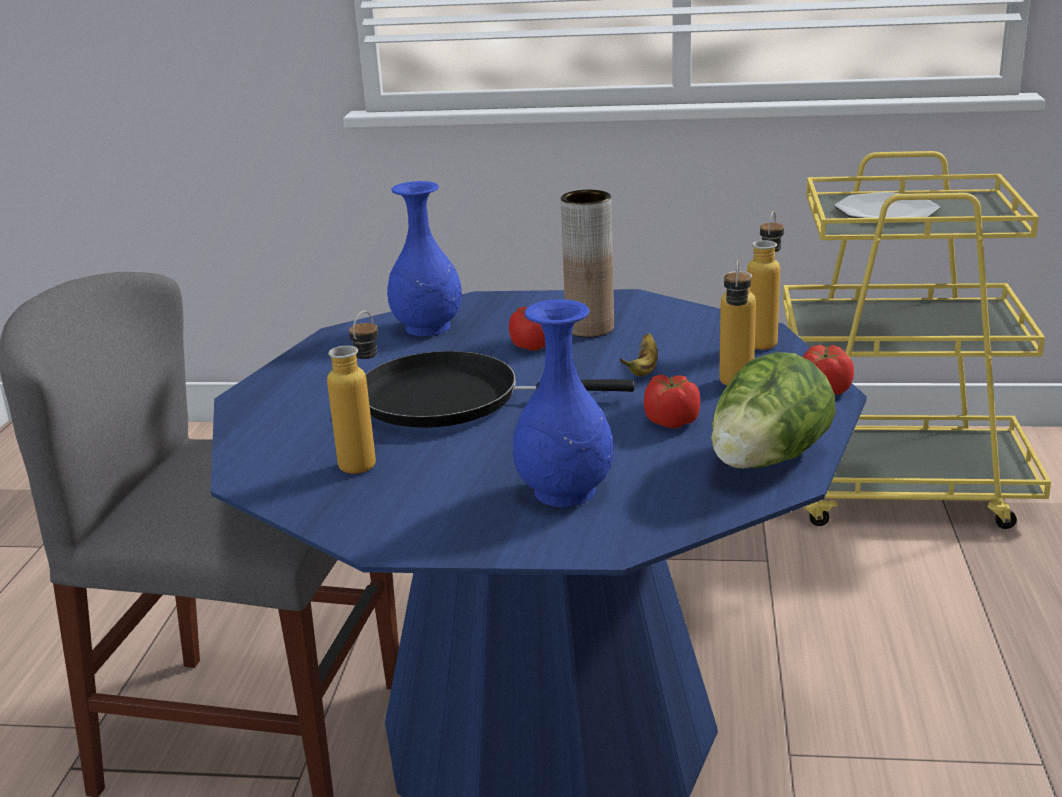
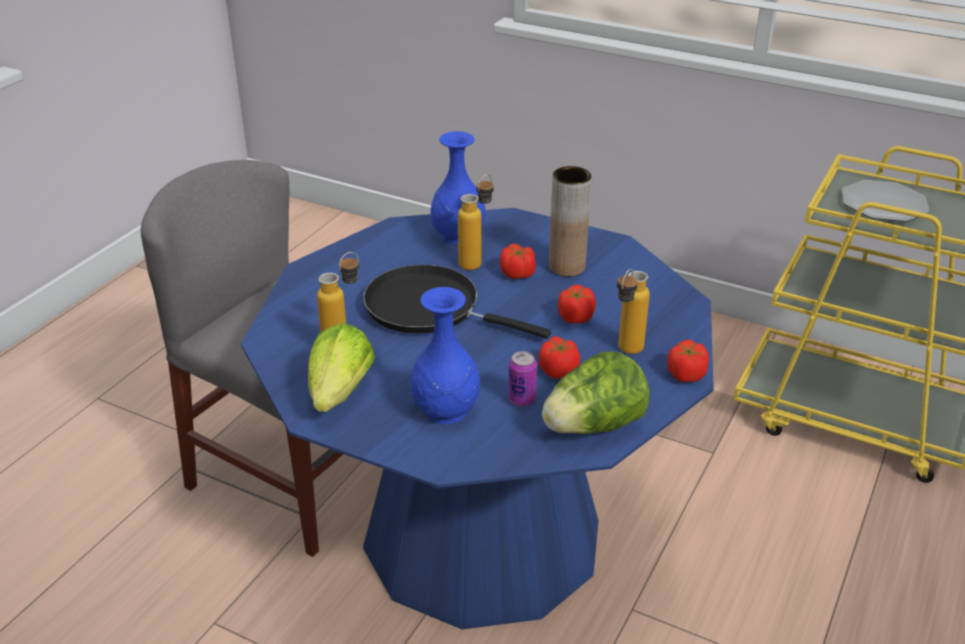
camera: 20 degrees right, 10 degrees up
banana [620,333,657,376] -> tomato [558,285,596,324]
bottle [747,211,784,350] -> bottle moved to [458,175,494,270]
none -> lettuce [308,323,375,412]
none -> can [508,351,537,406]

